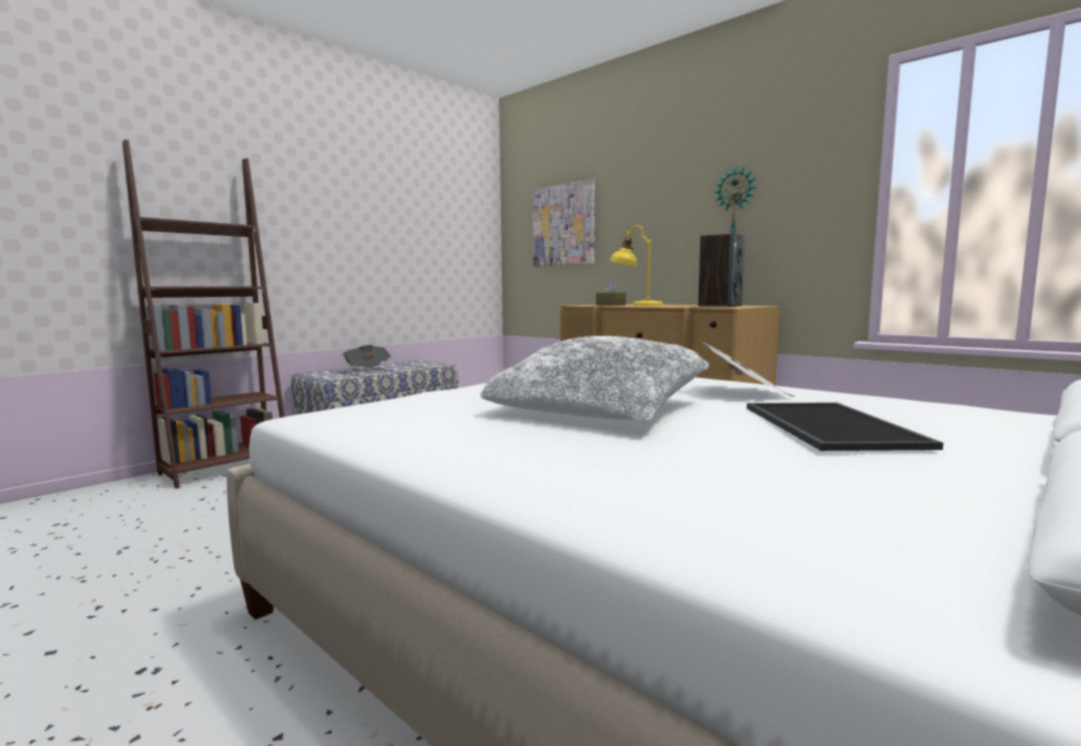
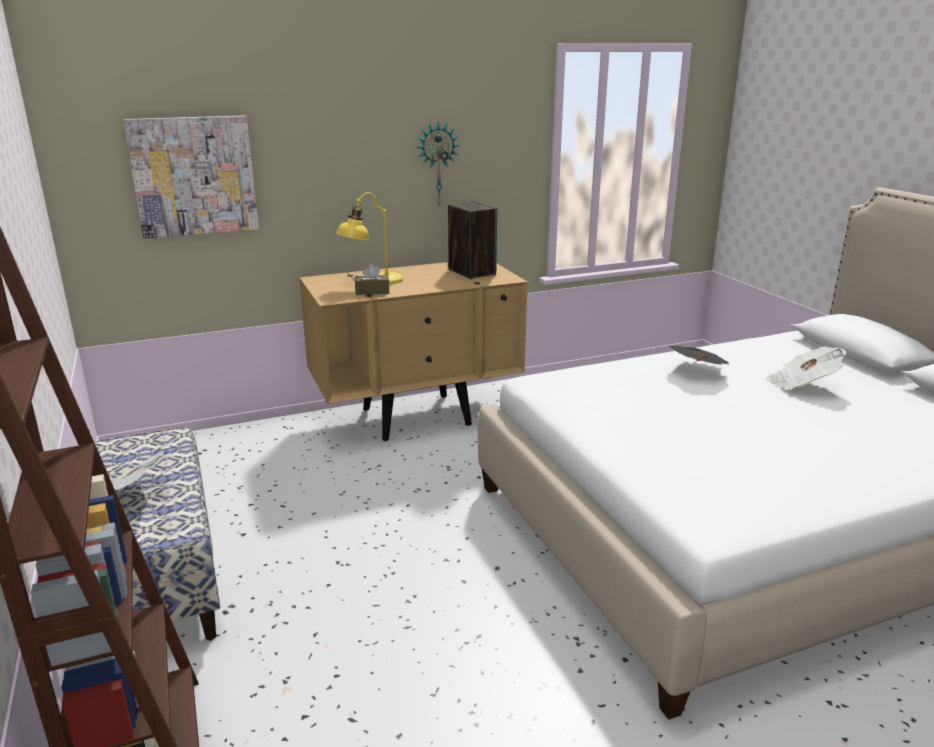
camera: 65 degrees left, 15 degrees up
white pillow [480,336,710,422] -> none
tray [747,402,943,451] -> newspaper [766,346,847,390]

